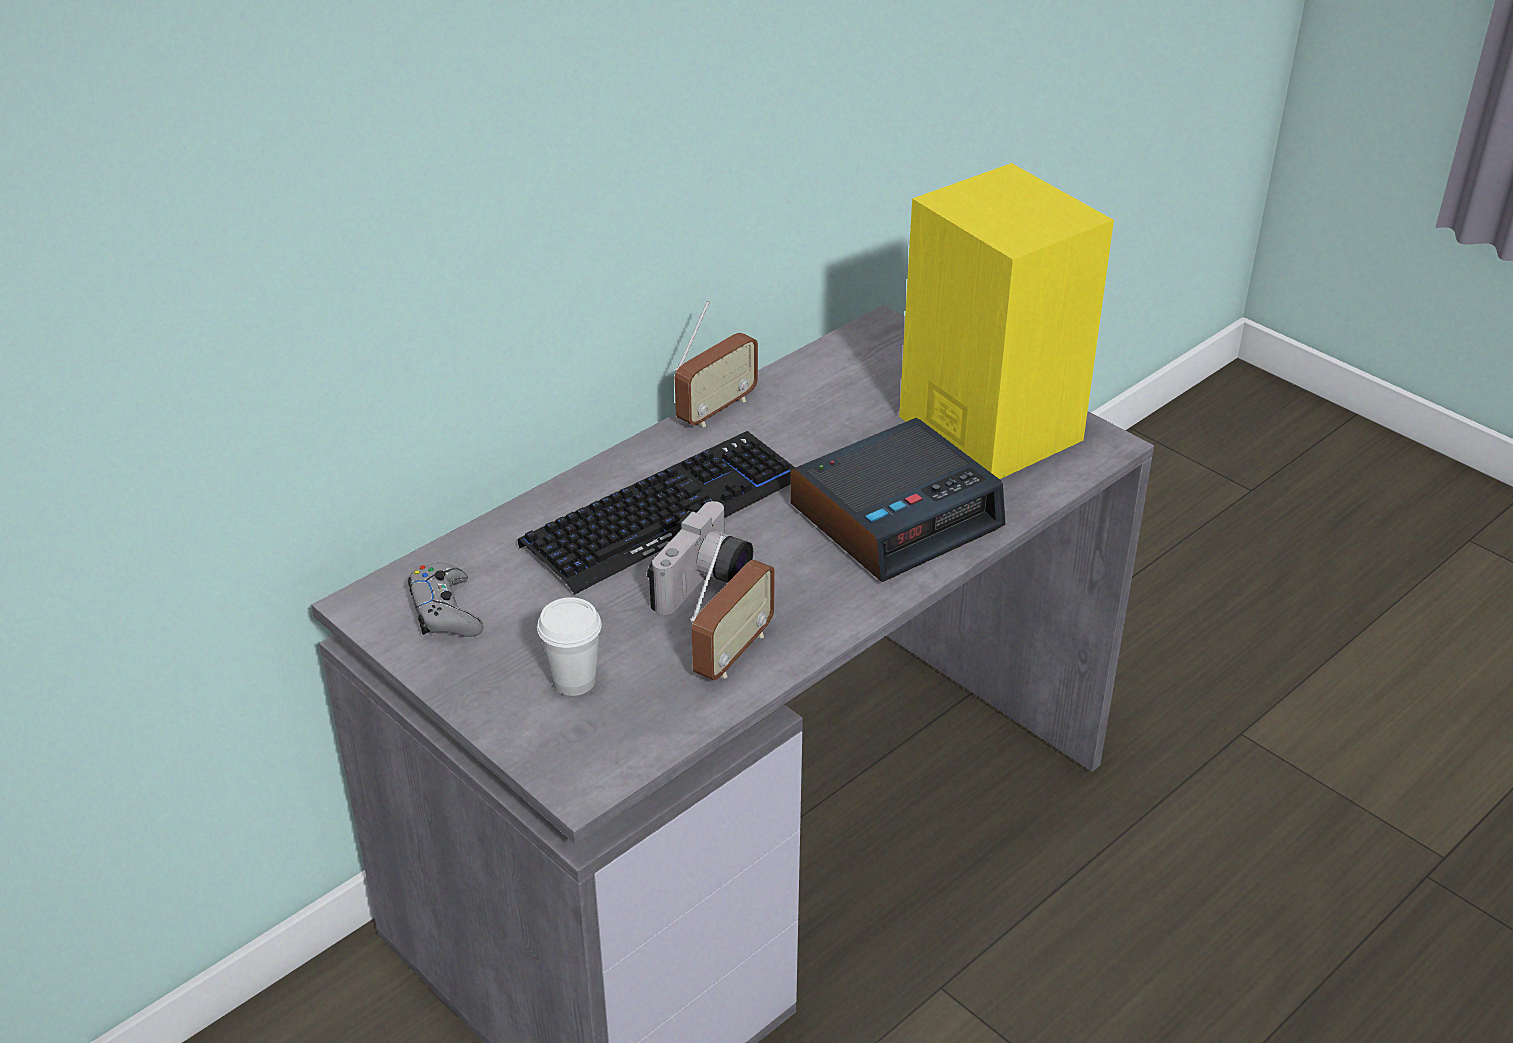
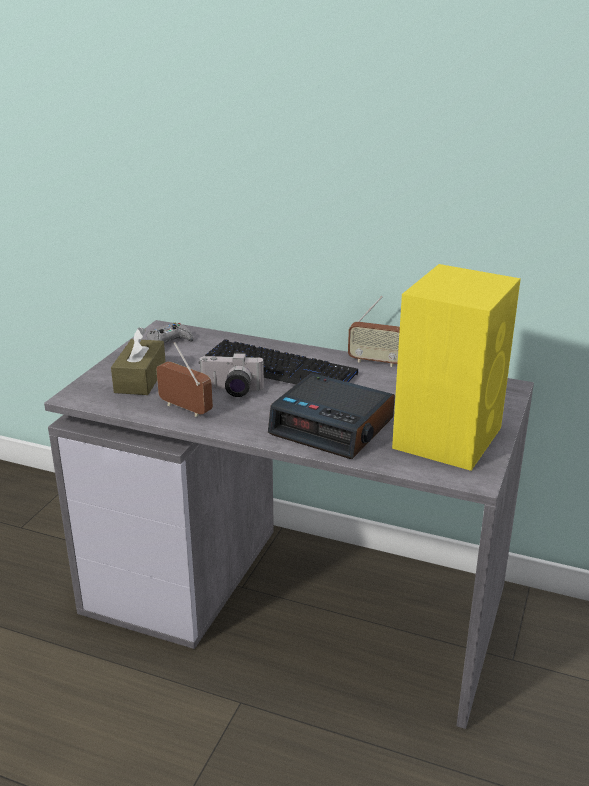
camera: 65 degrees right, 10 degrees down
white cup [537,597,602,696] -> brown tissue box [111,327,166,395]
radio [691,535,775,680] -> radio turned 150 degrees counterclockwise [156,342,213,417]

